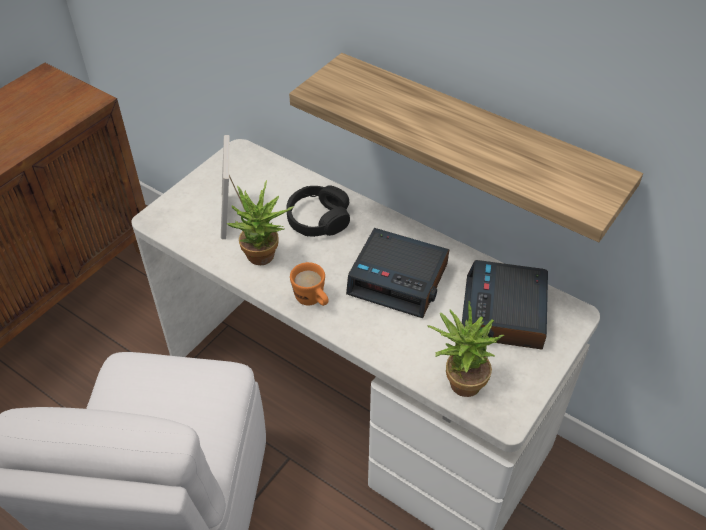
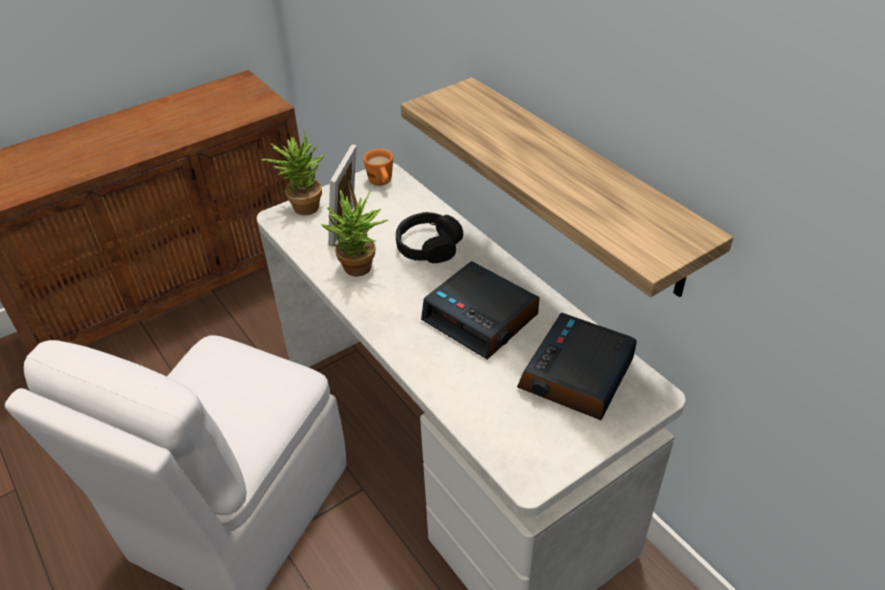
camera: 20 degrees right, 5 degrees down
orange mug [290,262,329,306] -> orange mug moved to [363,149,393,186]
potted plant [427,301,504,397] -> potted plant moved to [261,130,324,215]

